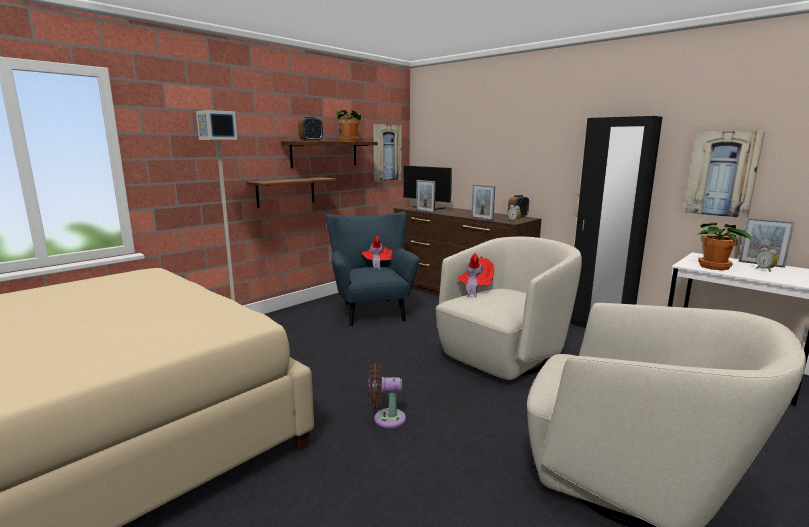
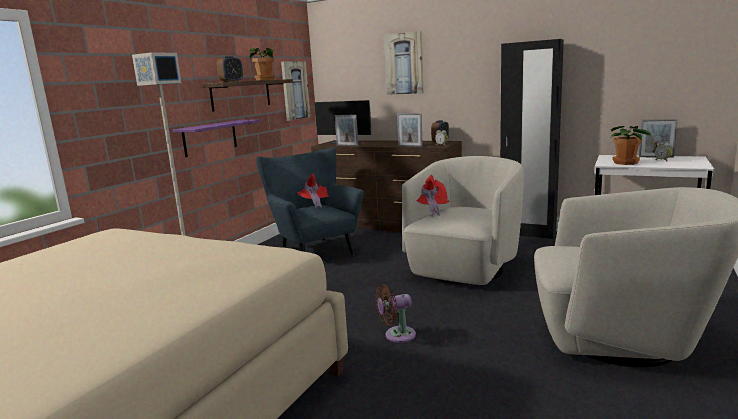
camera: 15 degrees left, 0 degrees up
brown shelf [246,177,337,208] -> purple shelf [173,119,261,157]
picture [684,131,765,218] -> picture moved to [384,31,423,95]

